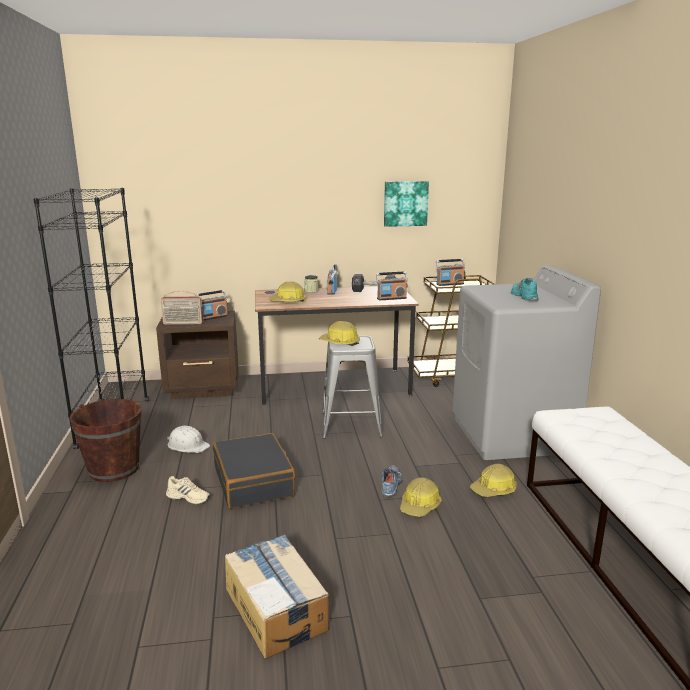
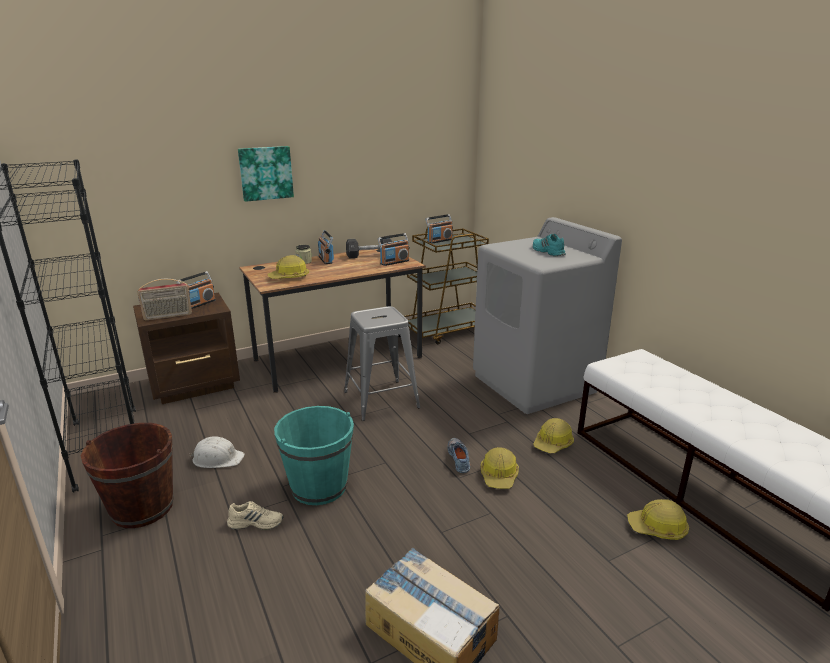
camera: 20 degrees left, 5 degrees up
black suitcase [213,433,295,509] -> turquoise bucket [274,406,354,505]
hard hat [319,321,360,346] -> hard hat moved to [627,499,689,540]
picture [384,181,429,227] -> picture moved to [238,146,294,202]

